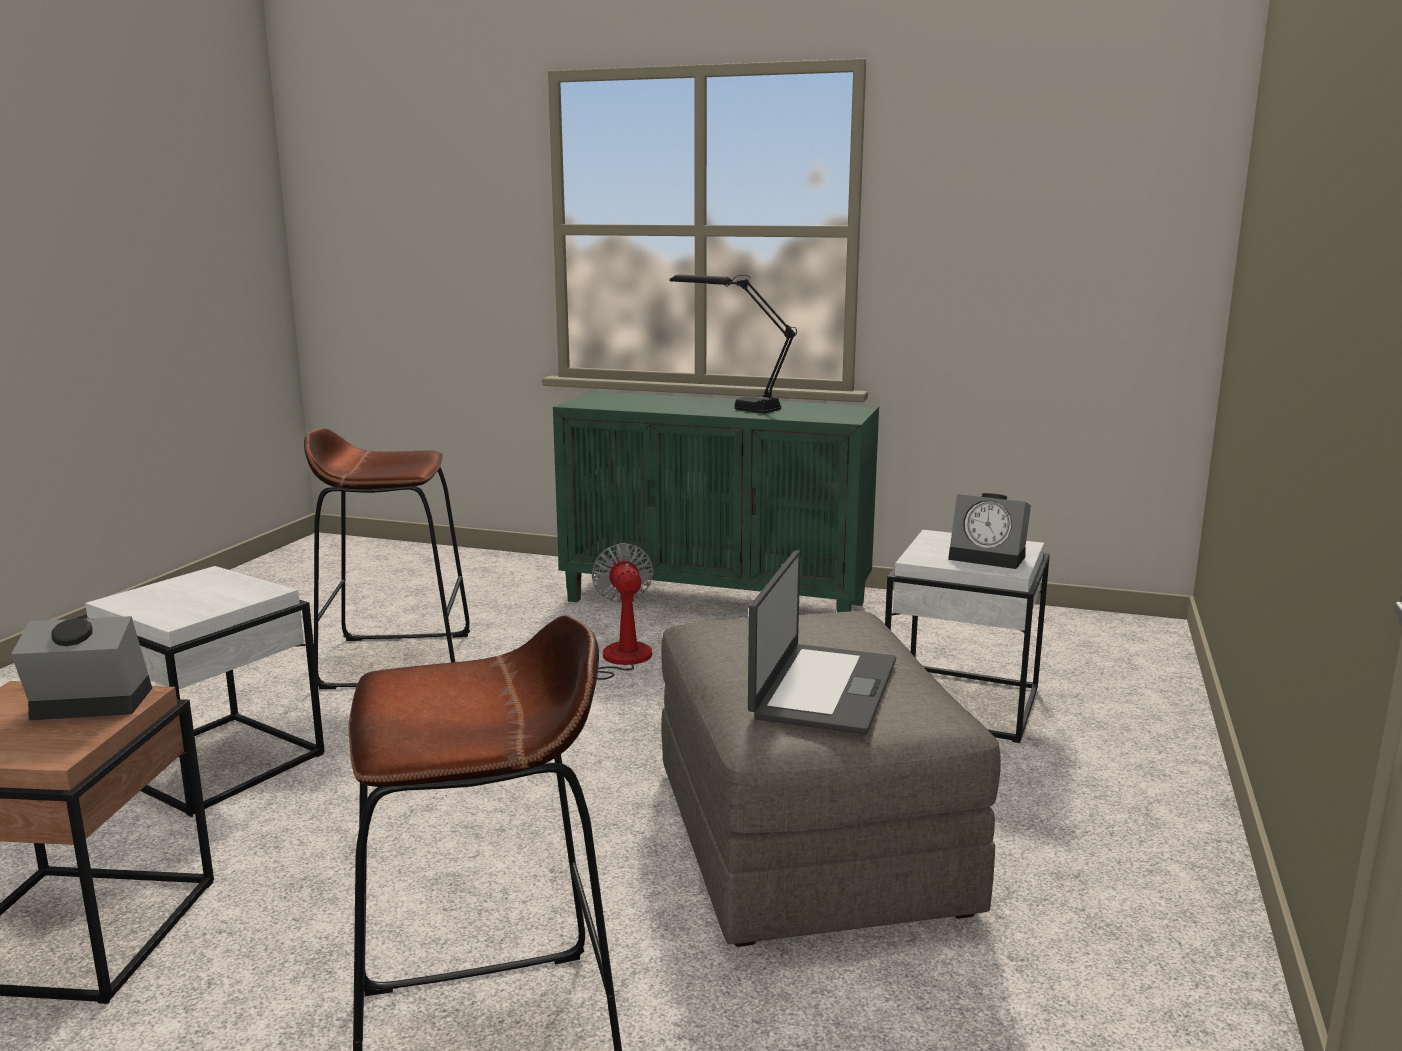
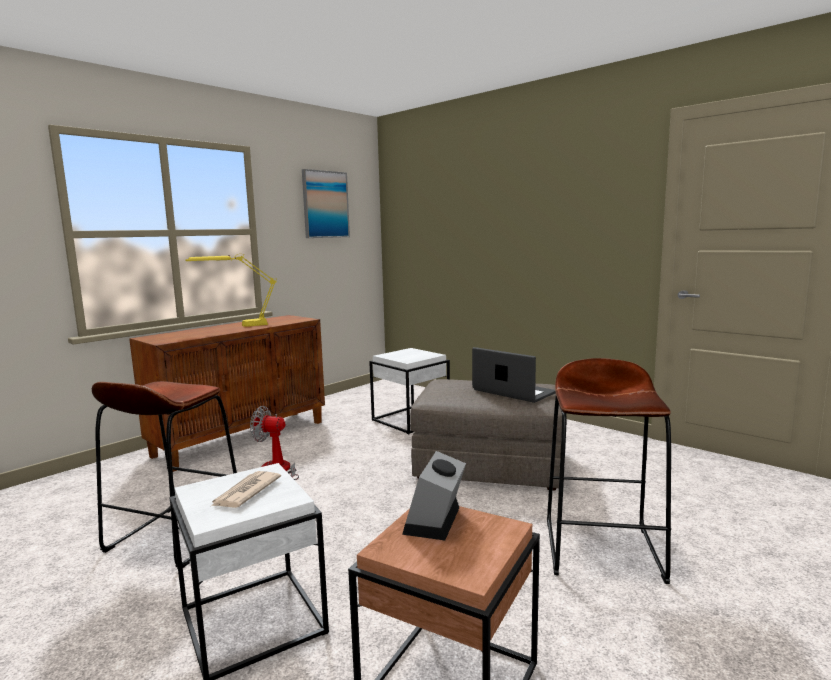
camera: 65 degrees left, 5 degrees down
green cabinet [553,391,879,612] -> brown cabinet [129,315,325,472]
black table lamp [670,275,797,414] -> yellow table lamp [186,254,277,327]
alarm clock [948,493,1031,569] -> none
none -> newspaper [211,471,281,508]
none -> picture [302,169,350,238]

